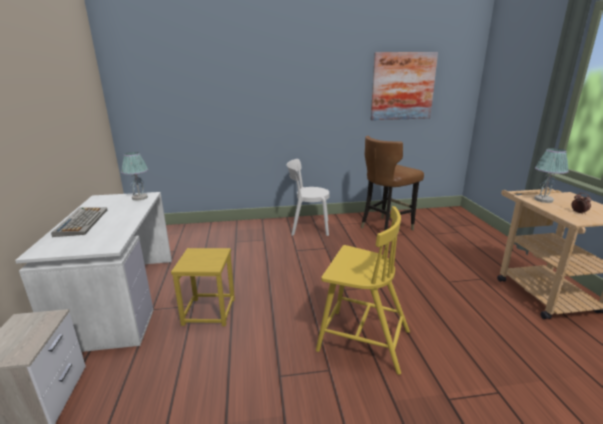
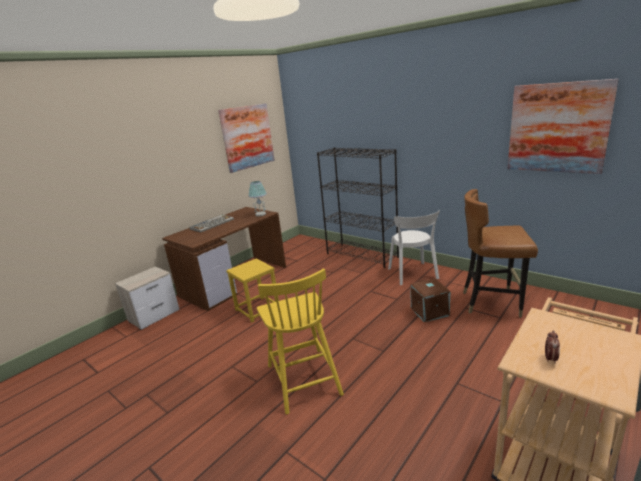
camera: 50 degrees right, 0 degrees up
white desk [15,192,172,352] -> brown desk [162,207,286,311]
white chair [287,159,329,236] -> white chair turned 150 degrees counterclockwise [388,210,440,285]
table lamp [534,148,569,203] -> none
none -> picture [218,103,275,173]
none -> black bookcase [317,147,399,268]
none -> brown storage box [410,279,450,322]

